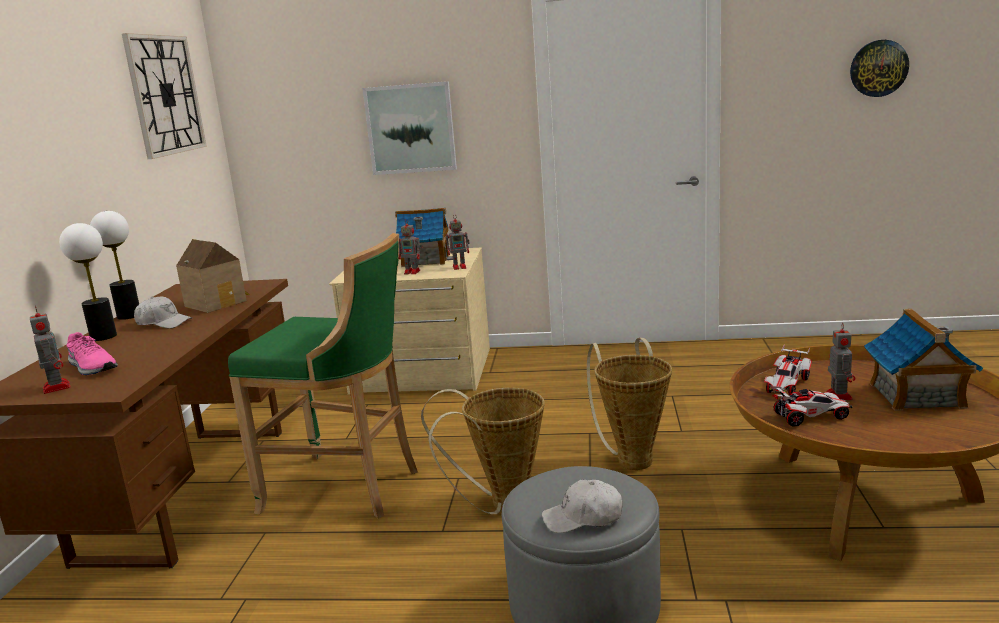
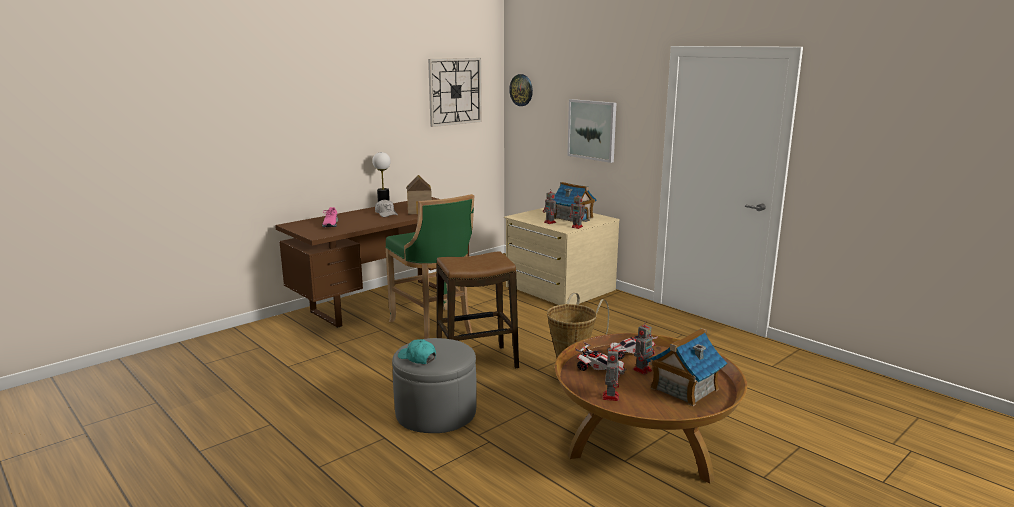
camera: 40 degrees right, 0 degrees up
toy robot [30,306,71,394] -> toy robot moved to [602,344,620,401]
table lamp [59,223,117,341] -> none
basket [421,387,545,514] -> stool [437,251,519,369]
white cap [542,479,623,533] -> turquoise cap [398,339,436,364]
wall clock [850,40,909,97] -> wall clock moved to [509,74,533,106]

